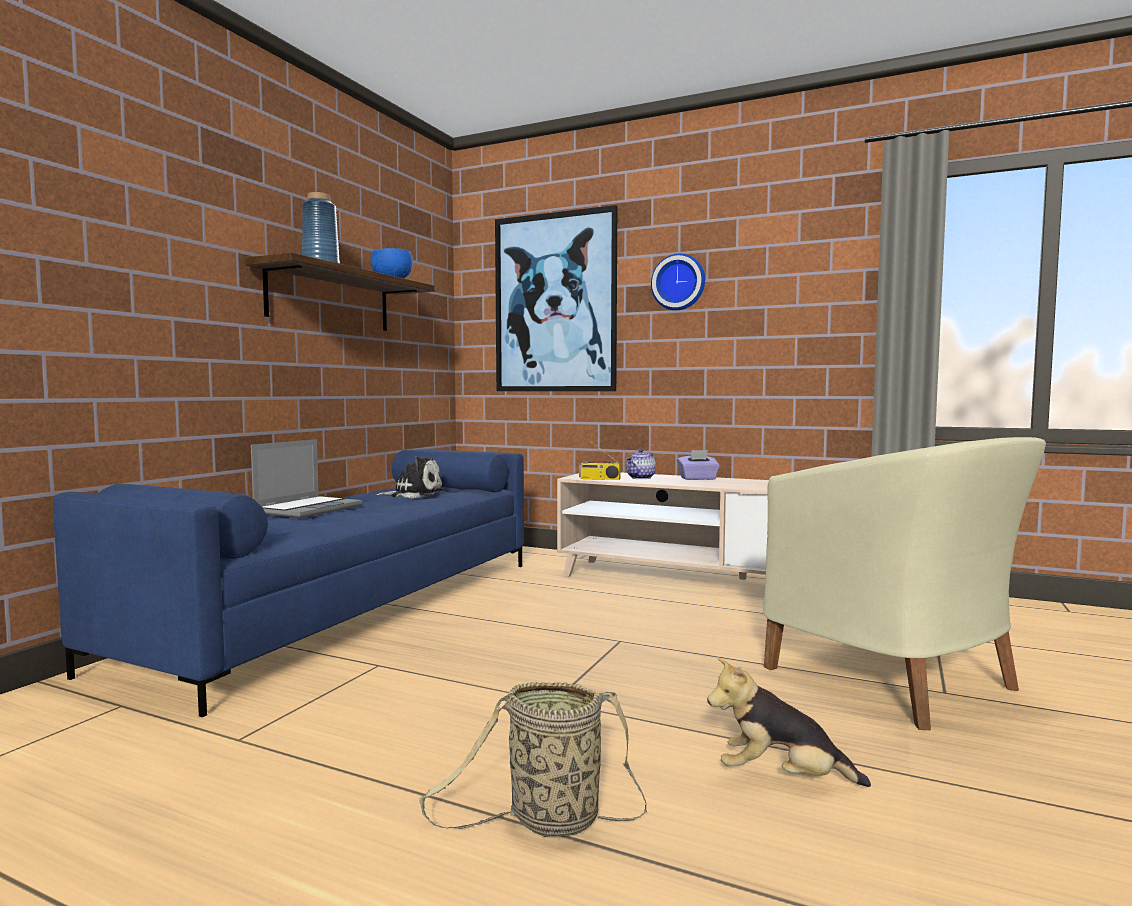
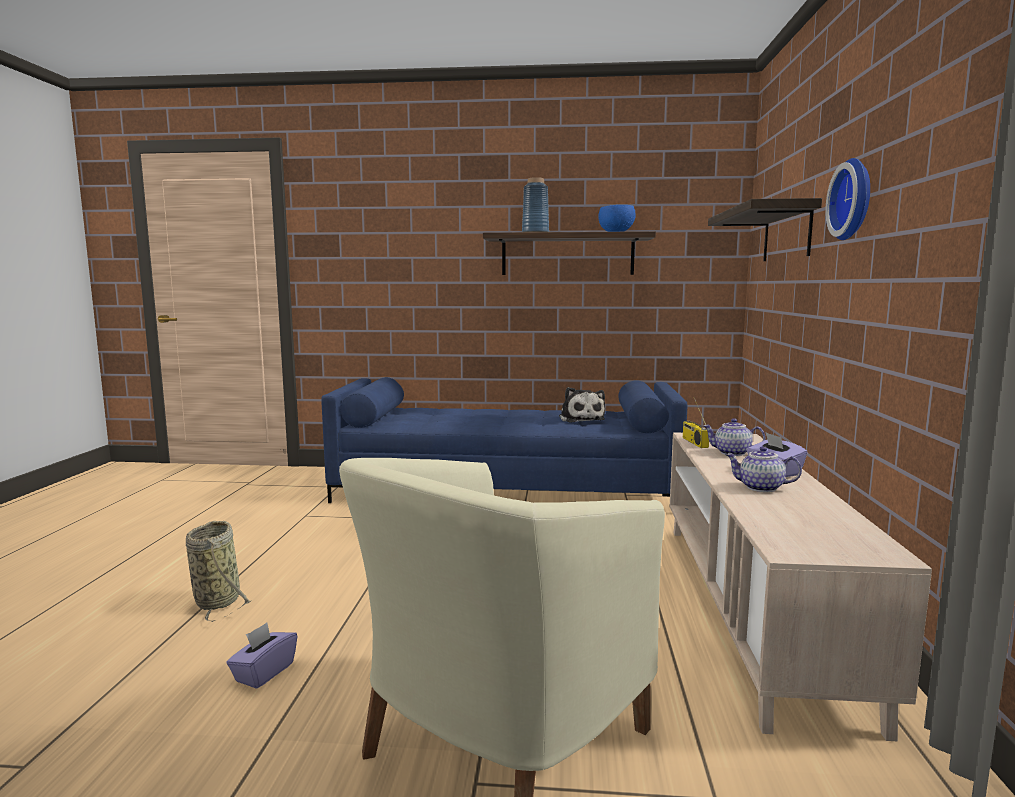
camera: 70 degrees right, 5 degrees up
laptop [251,439,362,518] -> none
picture [495,205,617,391] -> shelf [708,198,822,261]
plush toy [707,658,871,787] -> purple tissue box [226,622,298,689]
none -> teapot [725,446,802,492]

